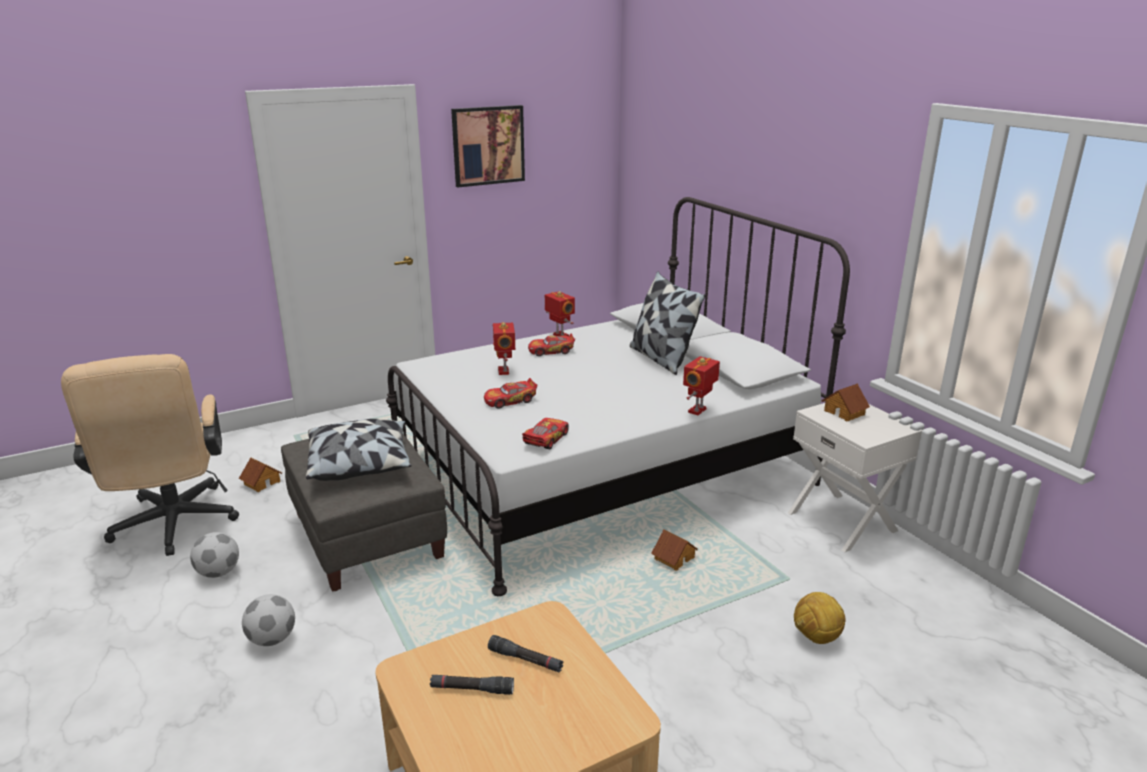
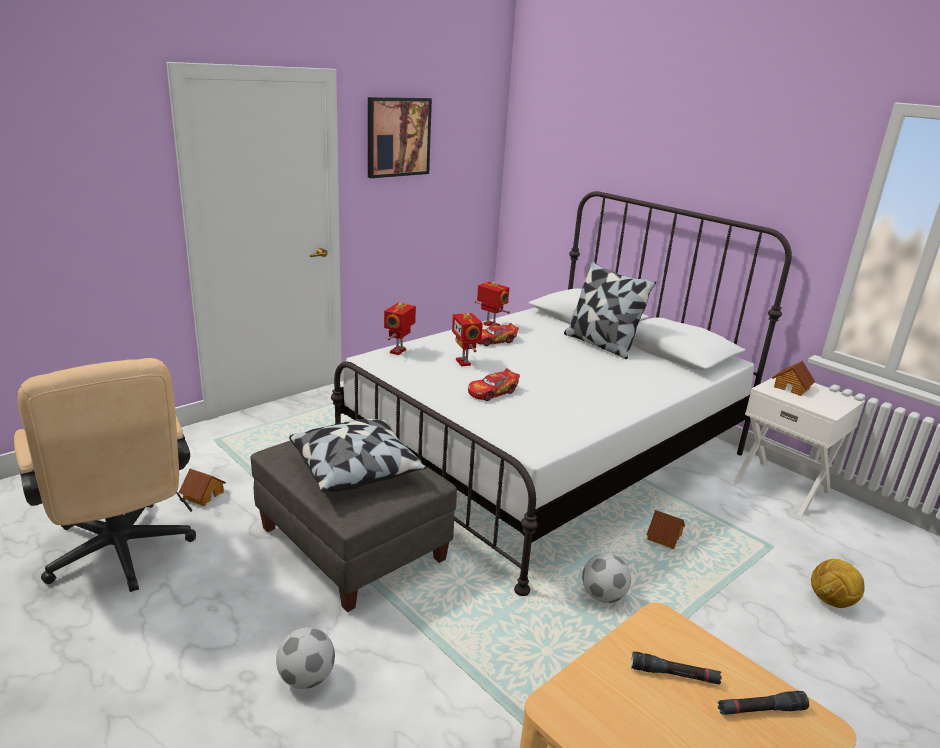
camera: 15 degrees left, 0 degrees up
football [190,532,239,578] -> football moved to [582,553,631,603]
black flashlight [430,675,514,695] -> black flashlight moved to [718,691,809,715]
toy car [522,418,569,449] -> none
toy robot [683,356,720,415] -> toy robot moved to [384,303,416,355]

